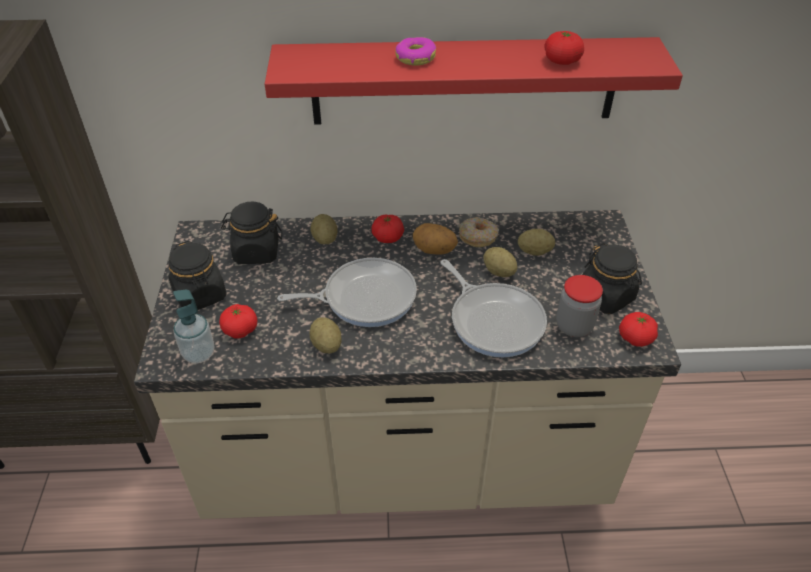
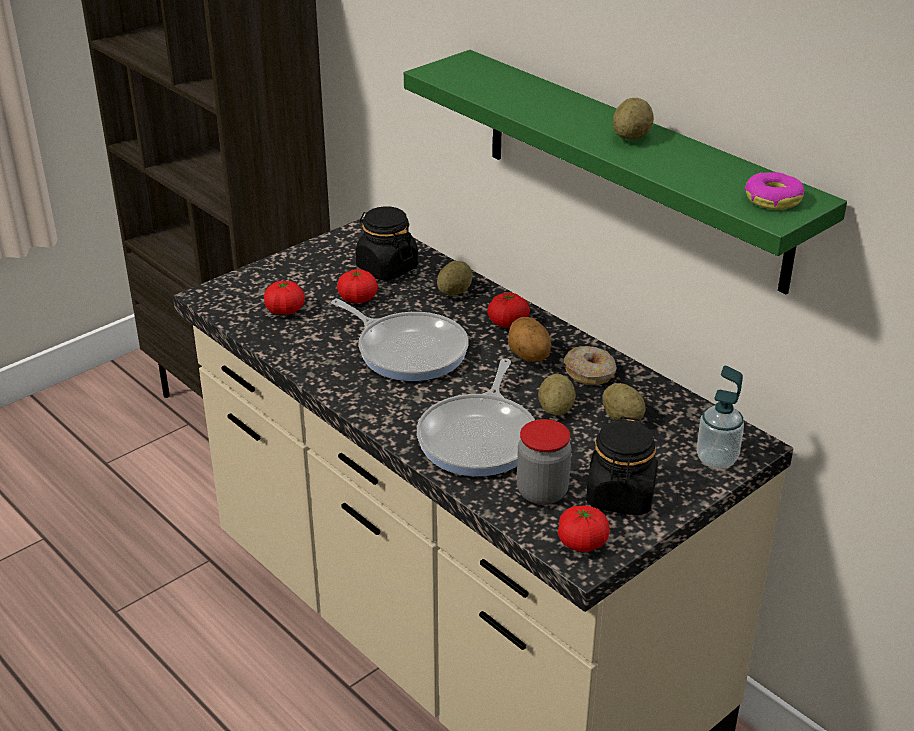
camera: 50 degrees right, 10 degrees down
black jar [168,241,227,310] -> none
soap dispenser [173,290,214,363] -> soap dispenser moved to [697,366,744,469]
red shelf [265,37,683,125] -> green shelf [404,50,847,294]
potato [309,317,342,353] -> potato moved to [613,98,654,139]
donut [395,37,436,66] -> donut moved to [745,172,804,210]
tomato [544,31,584,65] -> tomato moved to [337,269,378,304]

